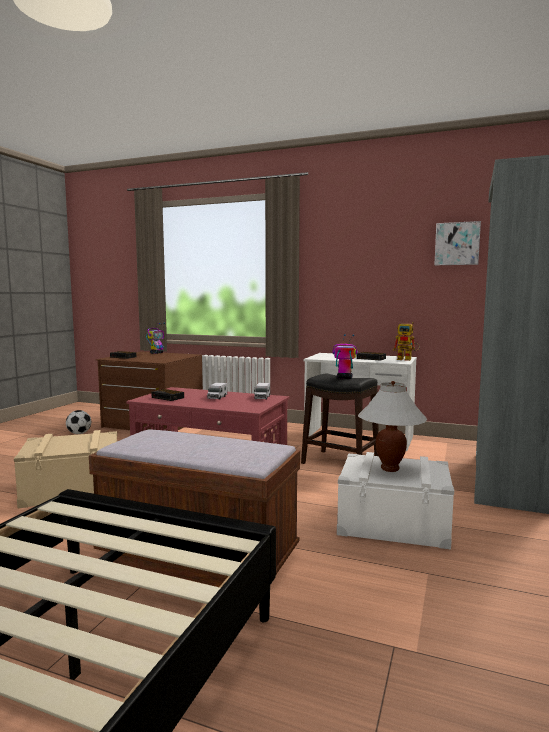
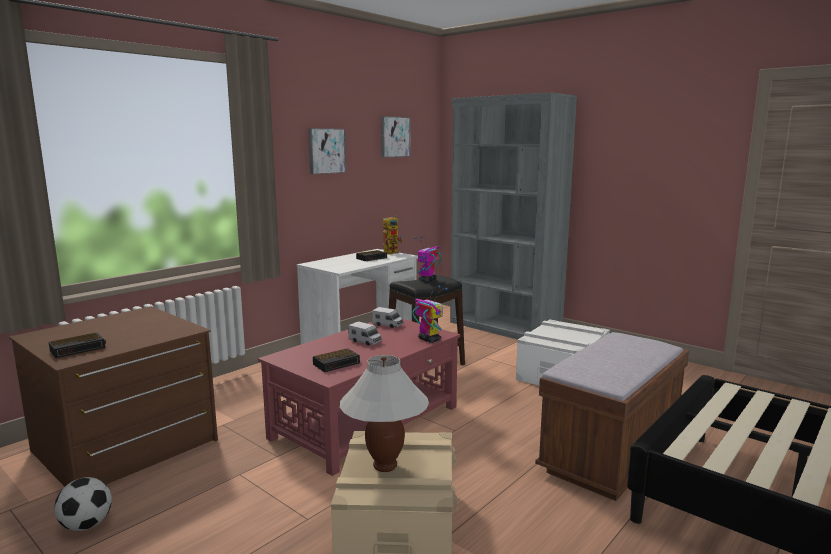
camera: 70 degrees left, 5 degrees up
toy robot [146,323,165,354] -> toy robot moved to [412,286,448,343]
white table lamp [358,381,427,472] -> white table lamp moved to [340,355,429,472]
none -> picture [308,128,346,174]

